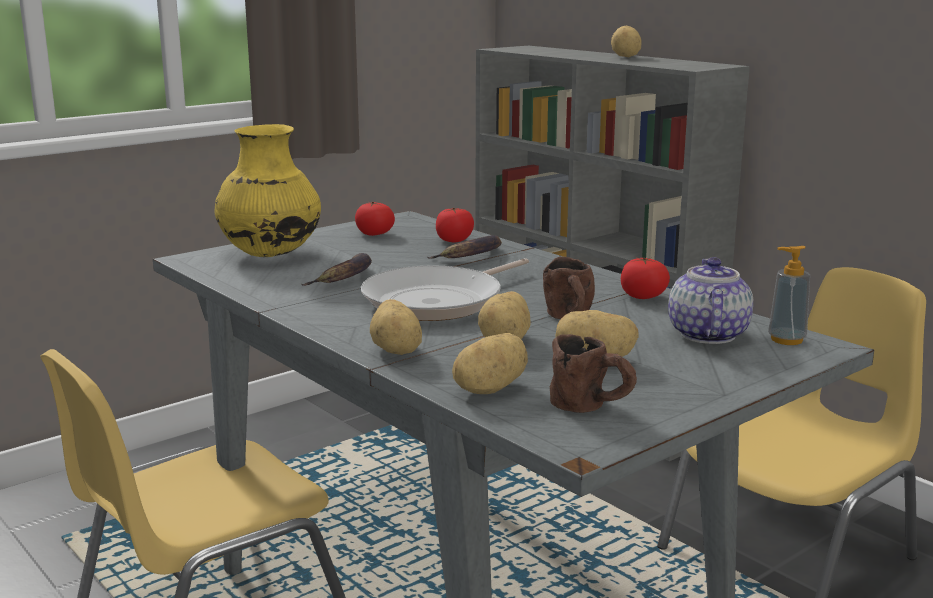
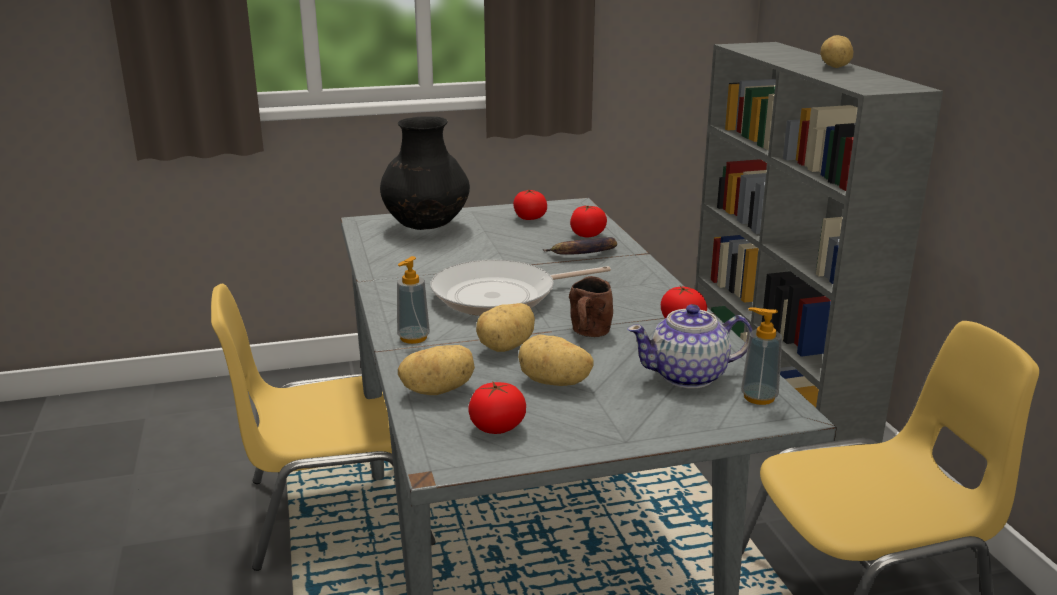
camera: 25 degrees right, 5 degrees up
yellow vase [215,124,321,257] -> black vase [380,116,470,230]
banana [301,253,372,286] -> none
potato [370,299,422,355] -> soap dispenser [397,256,430,344]
brown mug [550,334,637,413] -> tomato [469,382,526,434]
teapot [668,257,754,344] -> teapot turned 135 degrees counterclockwise [627,304,752,388]

